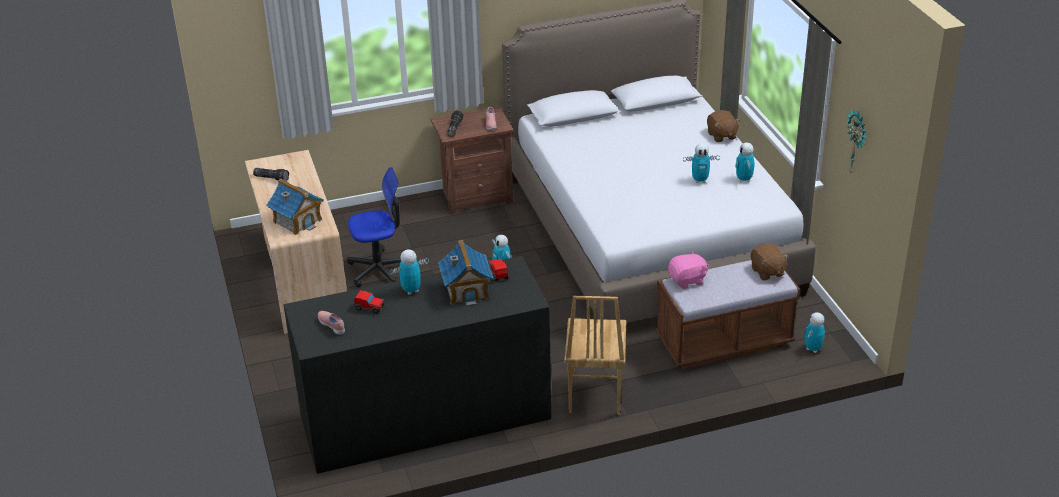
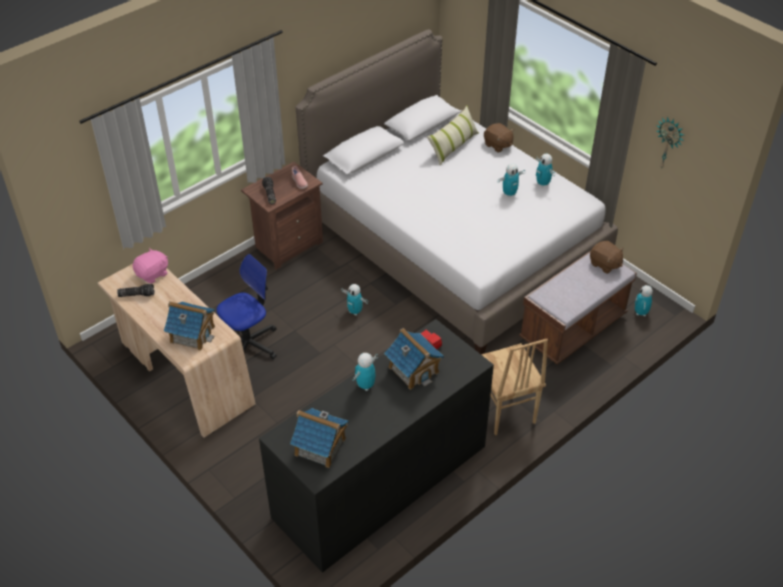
camera: 25 degrees left, 10 degrees up
pink shoe [318,311,345,335] -> toy house [290,408,349,468]
toy car [354,290,384,314] -> none
pink plush toy [668,251,709,289] -> pink plush toy moved to [133,248,168,284]
none -> pillow [427,106,479,166]

